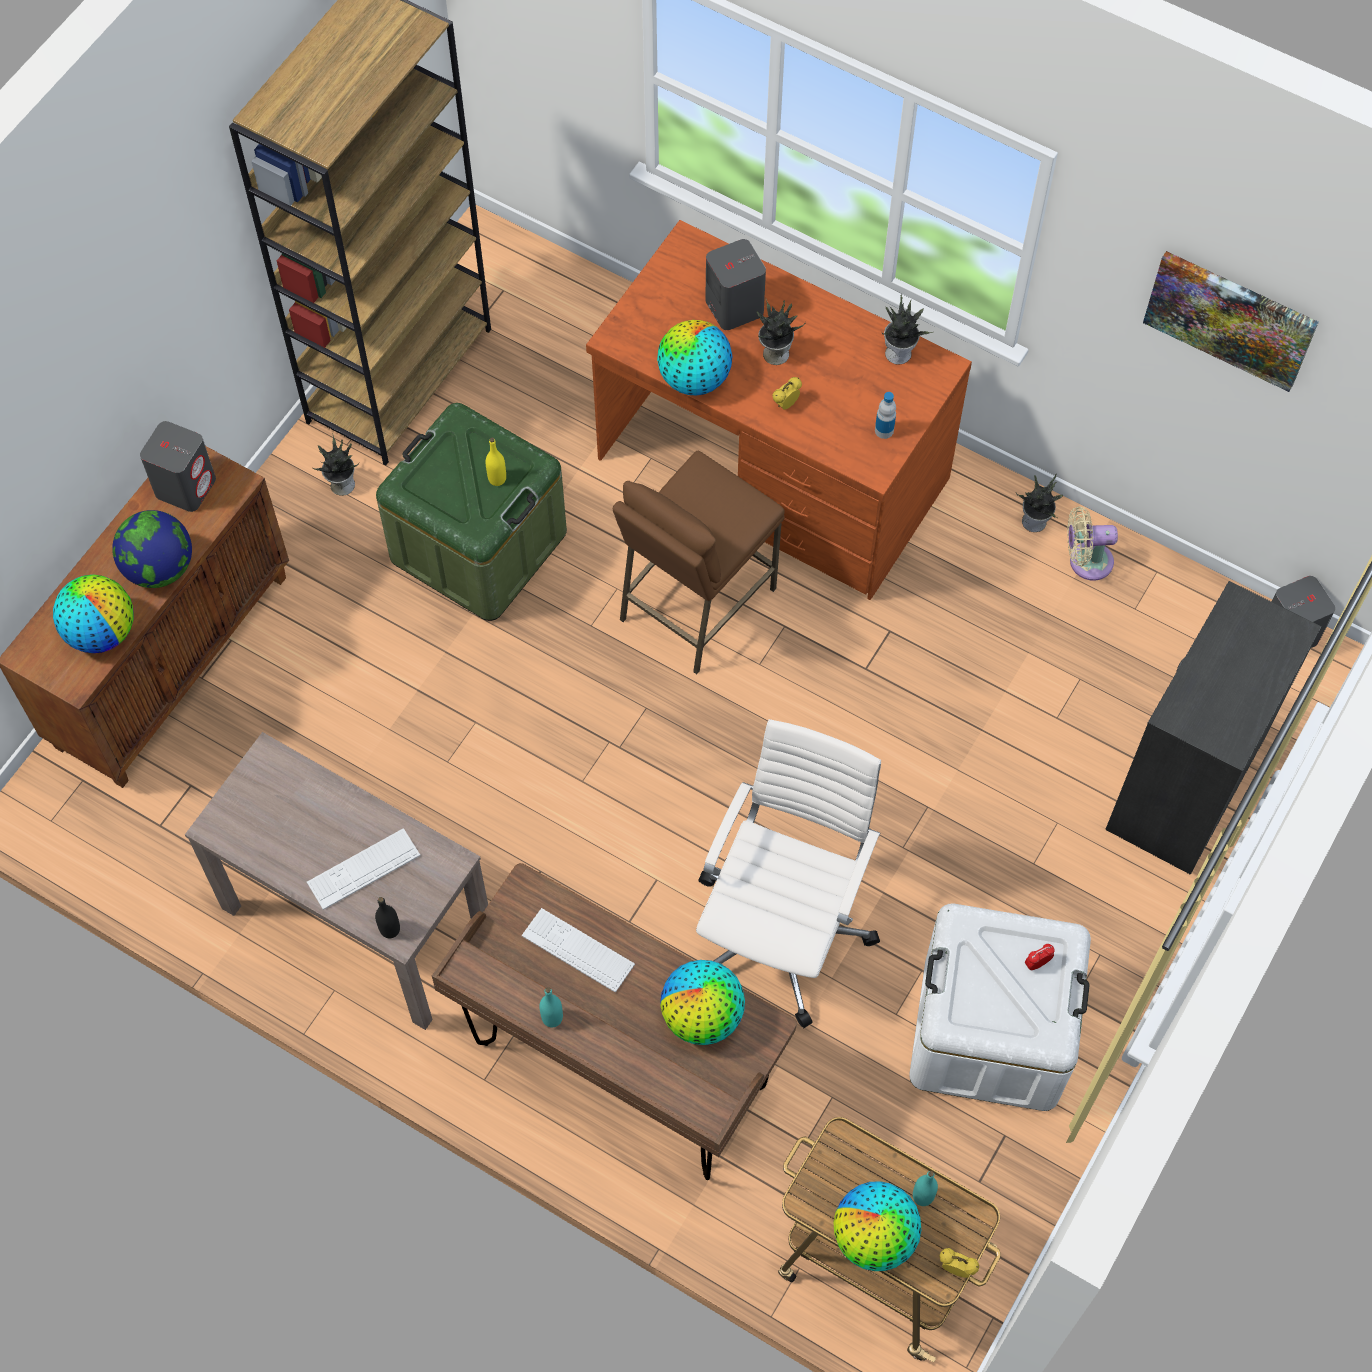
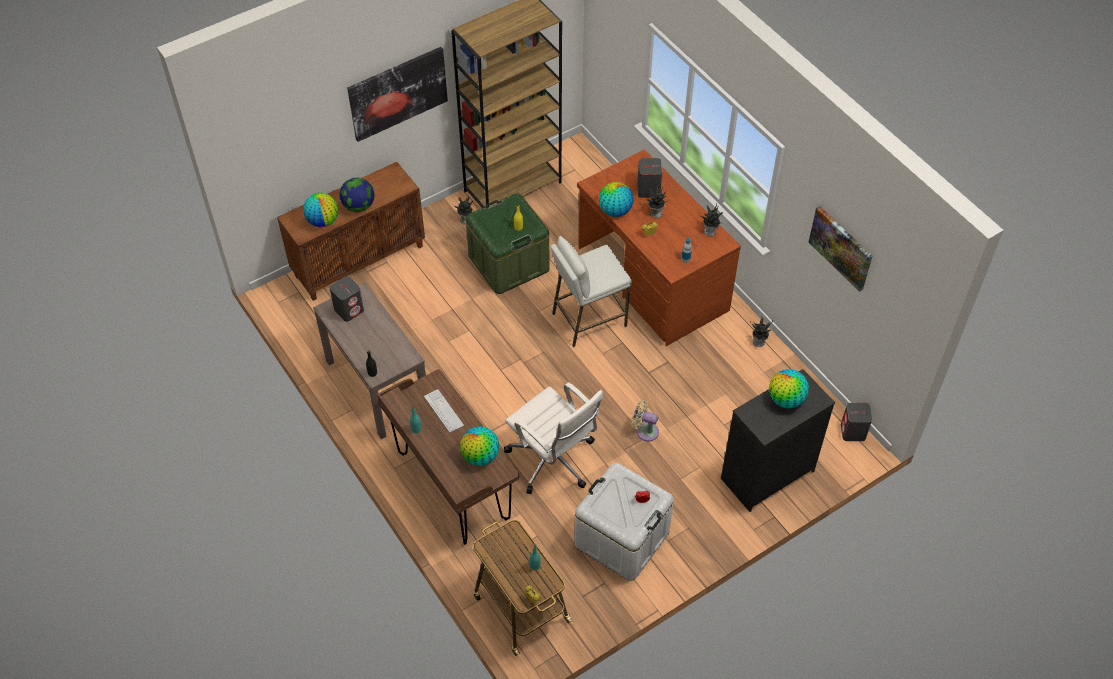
camera: 25 degrees right, 10 degrees down
grey speaker [140,421,216,512] -> grey speaker moved to [329,276,364,322]
keyboard [307,828,420,910] -> none
brown stool [613,451,785,674] -> white stool [551,236,632,347]
white office chair [696,719,881,1028] -> white office chair turned 90 degrees clockwise [504,382,603,494]
globe [834,1181,921,1271] -> globe moved to [769,369,809,408]
beige fan [1067,506,1118,581] -> beige fan moved to [632,400,659,442]
none -> picture [347,47,448,142]

